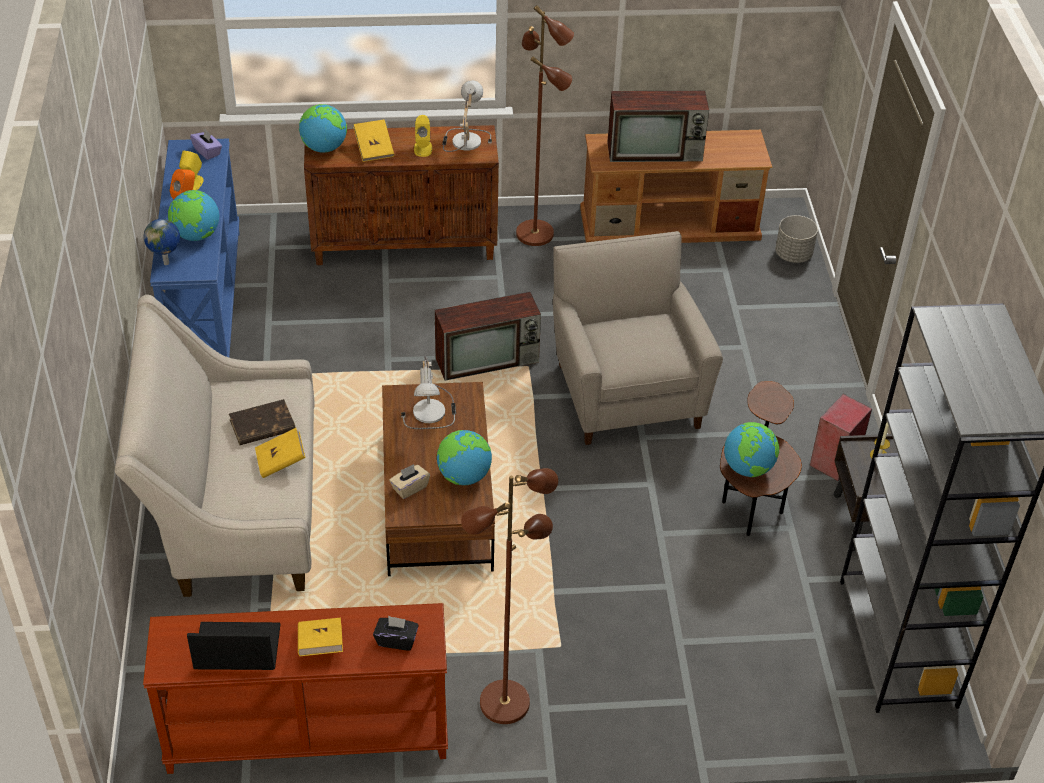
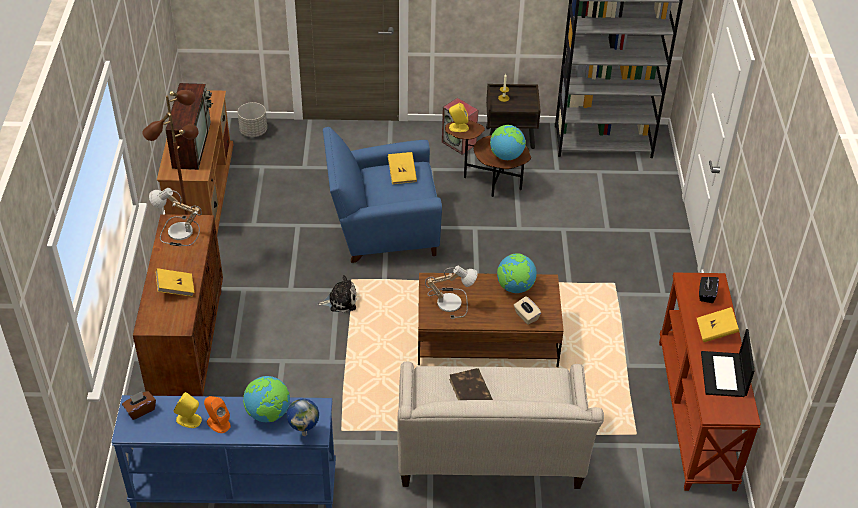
camera: 85 degrees left, 0 degrees up
purple tissue box [190,129,222,160] -> brown tissue box [122,391,156,420]
yellow book [255,428,305,478] -> yellow book moved to [388,152,417,184]
globe [299,104,347,153] -> none
yellow speaker [414,115,432,157] -> yellow speaker moved to [449,103,469,132]
television [435,292,541,381] -> plush toy [317,275,356,313]
brown floor lamp [461,468,558,724] -> none
beige armchair [553,231,723,445] -> blue armchair [323,127,442,263]

